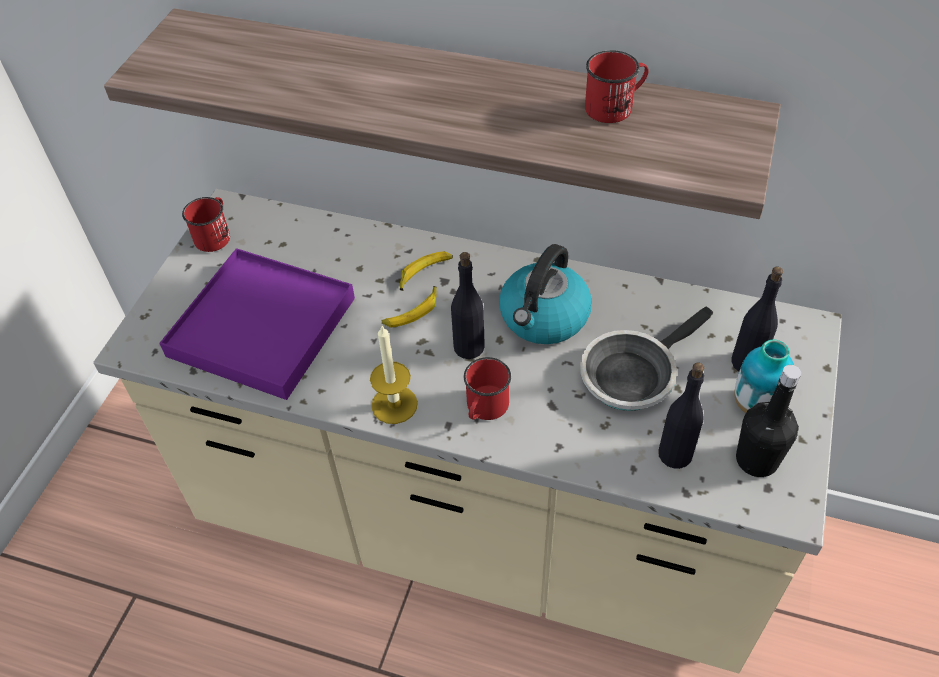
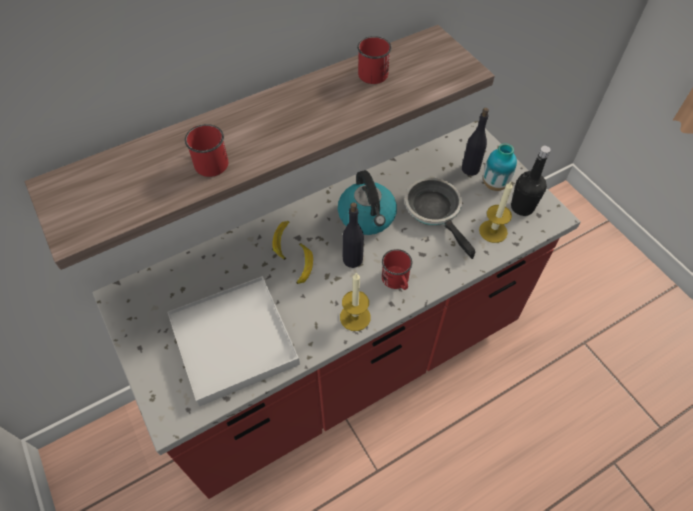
camera: 50 degrees left, 5 degrees up
beige counter [93,189,842,673] -> red counter [92,121,581,499]
purple tray [159,248,355,400] -> white tray [167,276,300,407]
red mug [182,197,230,252] -> red mug moved to [185,124,228,177]
frying pan [580,306,713,411] -> frying pan turned 150 degrees clockwise [405,178,475,259]
black bottle [658,363,704,469] -> candle [479,182,512,243]

